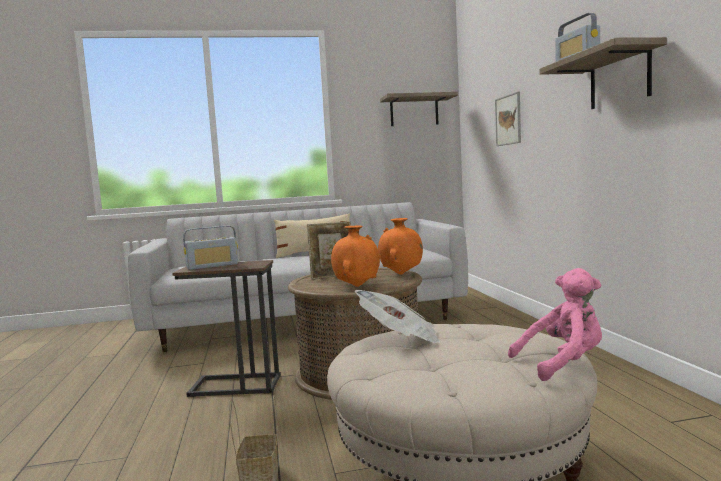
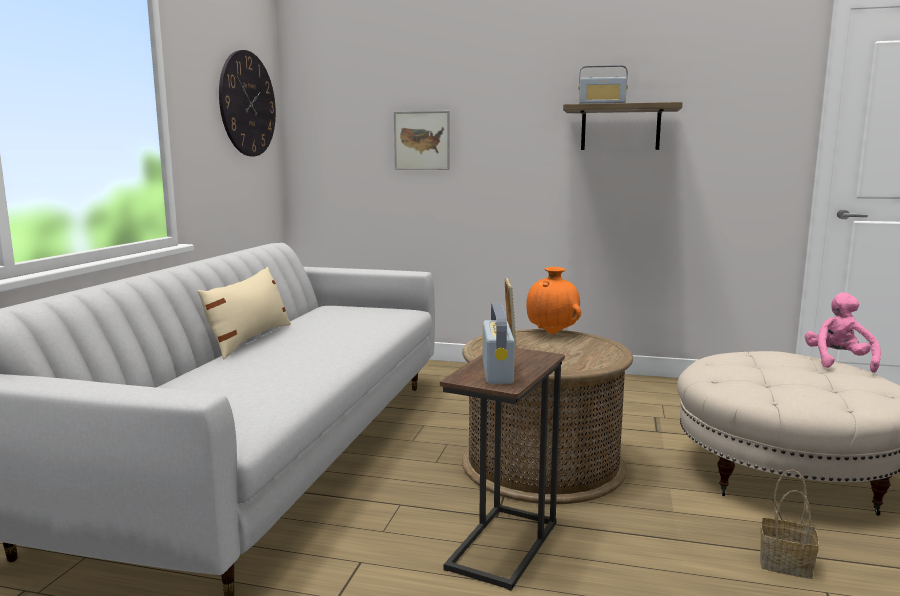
camera: 65 degrees left, 5 degrees up
orange vase [331,225,380,287] -> none
newspaper [355,290,441,344] -> none
shelf [380,92,458,126] -> wall clock [219,50,276,156]

